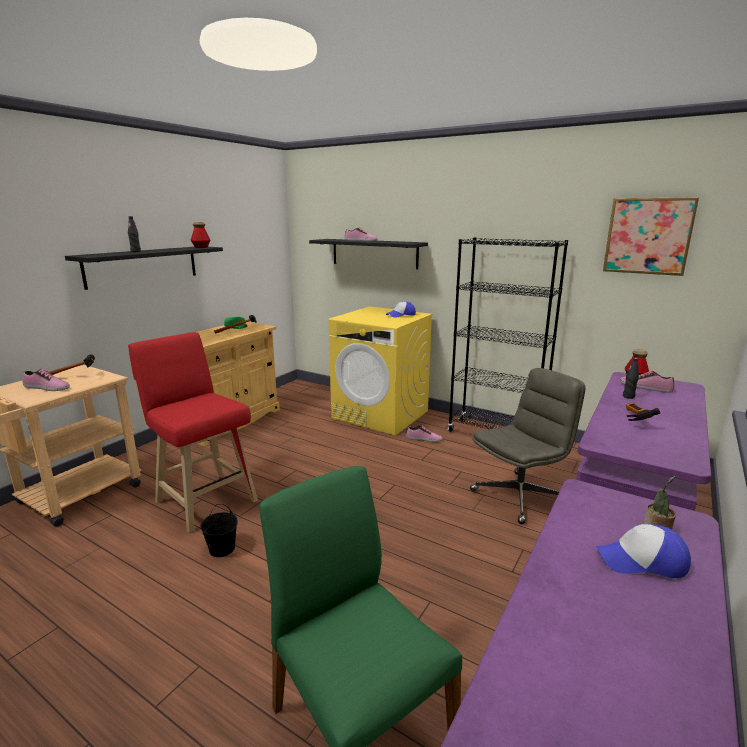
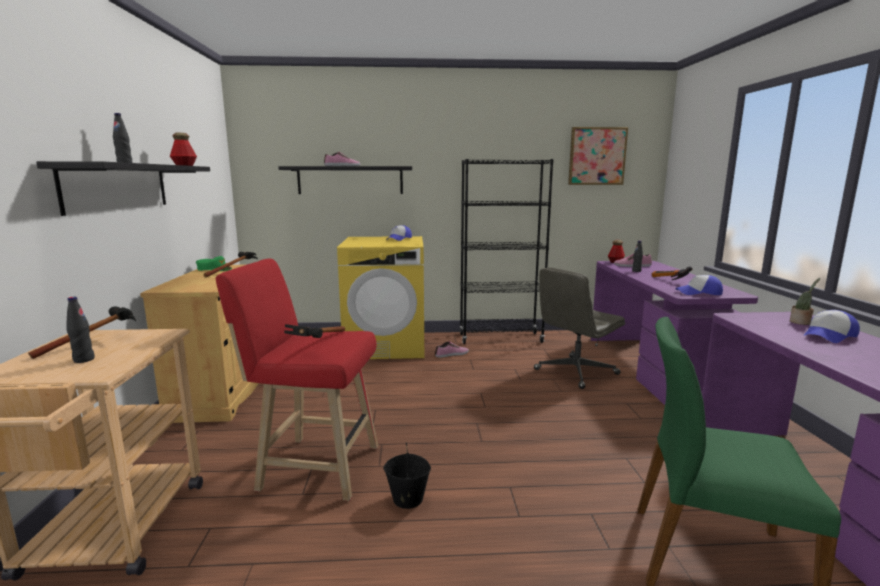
camera: 35 degrees left, 5 degrees down
shoe [23,369,70,391] -> black bottle [66,297,95,363]
grey office chair [470,368,585,524] -> grey office chair turned 150 degrees counterclockwise [534,267,625,389]
none -> hammer [284,324,345,338]
none -> cap [676,275,723,295]

